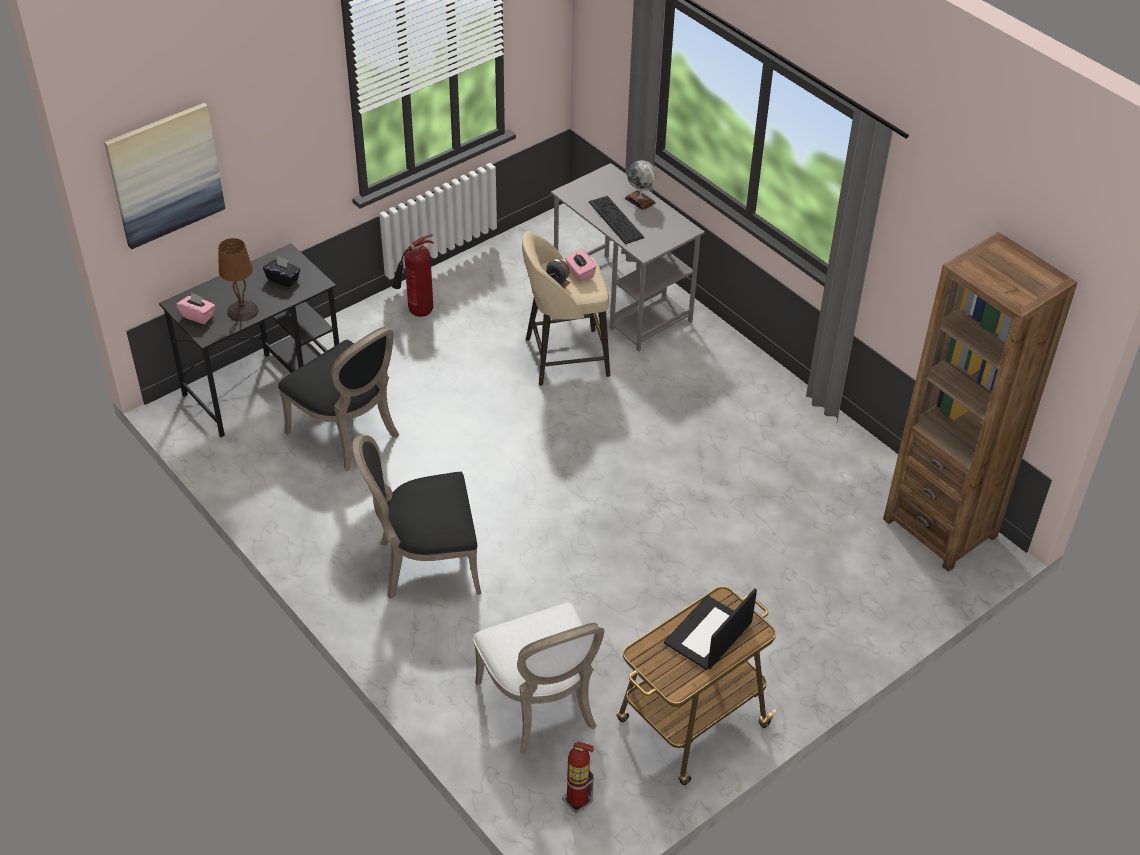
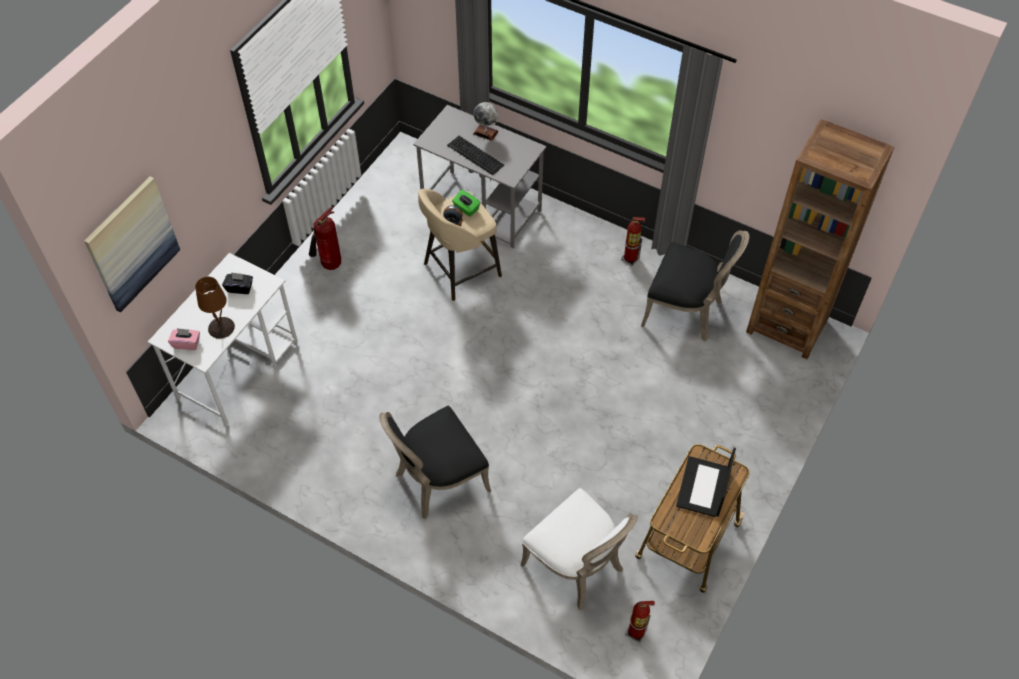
camera: 20 degrees left, 10 degrees up
black desk [159,243,339,437] -> white desk [148,253,297,426]
black chair [278,327,399,471] -> black chair moved to [641,230,749,342]
pink tissue box [565,249,596,282] -> green tissue box [452,190,481,217]
none -> fire extinguisher [621,217,645,266]

